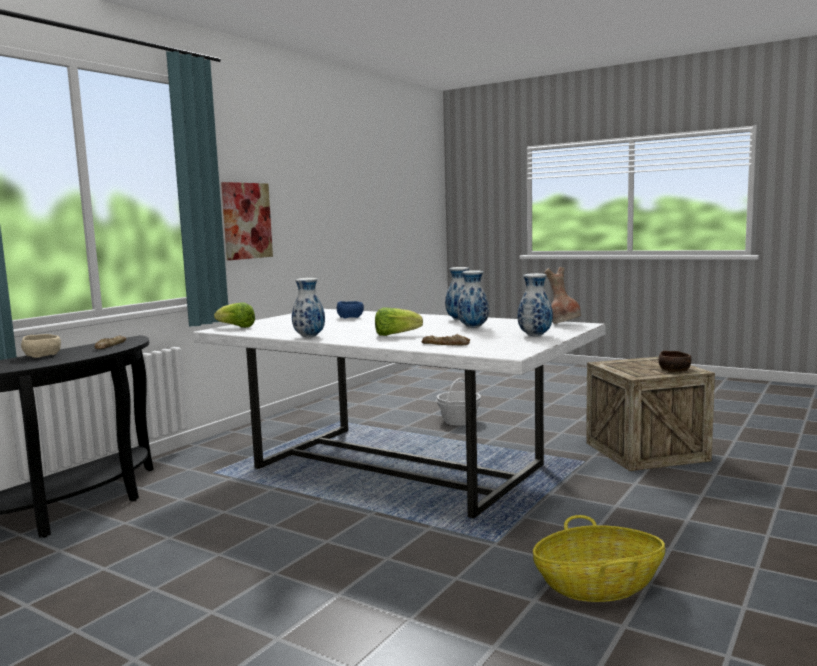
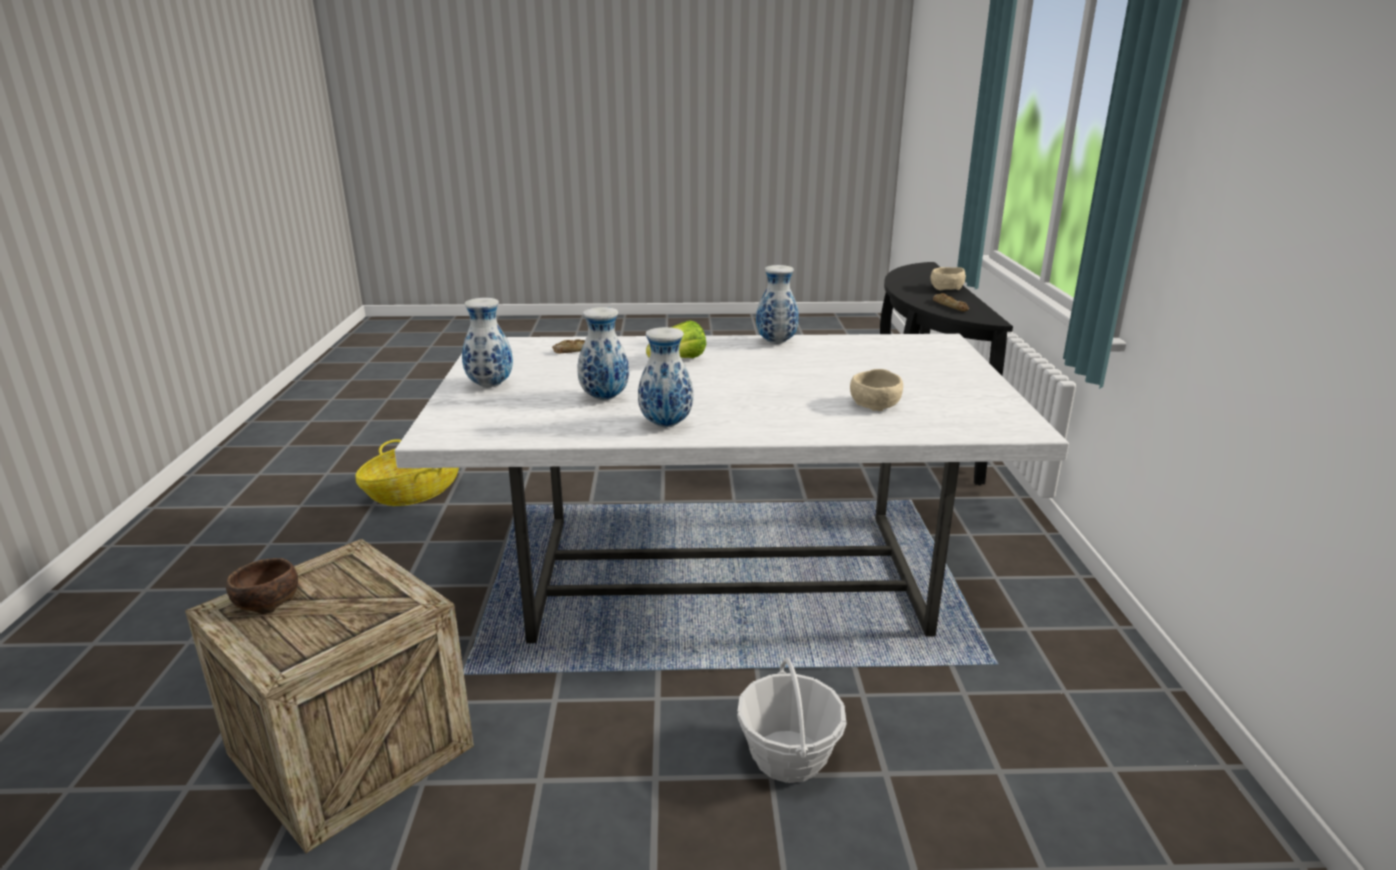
camera: 145 degrees right, 15 degrees up
lettuce [214,302,255,328] -> none
picture [221,182,273,260] -> none
blue bowl [337,301,364,319] -> beige bowl [850,369,903,411]
brown vase [545,267,581,324] -> none

